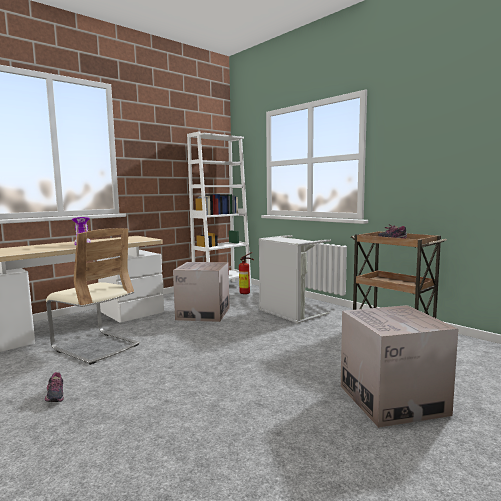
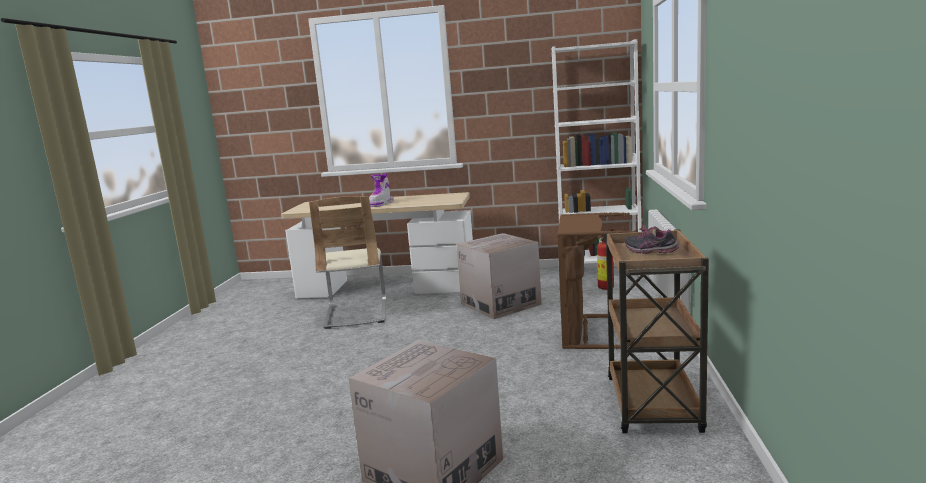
camera: 50 degrees right, 5 degrees up
shoe [45,372,64,402] -> none
grey laundry basket [259,235,331,324] -> brown laundry basket [557,212,636,349]

